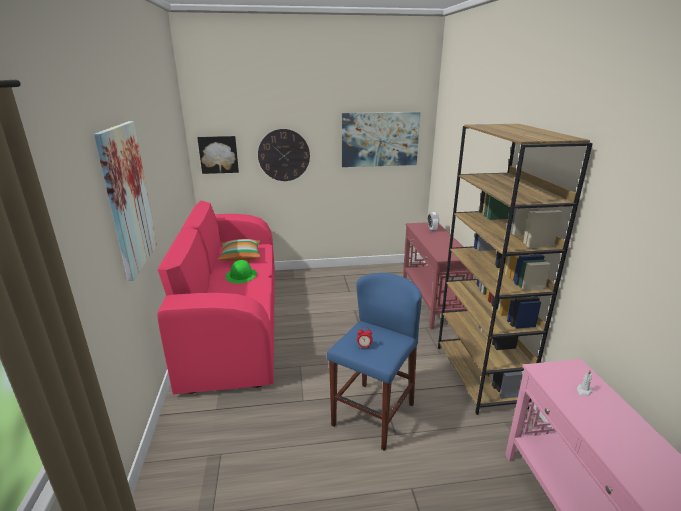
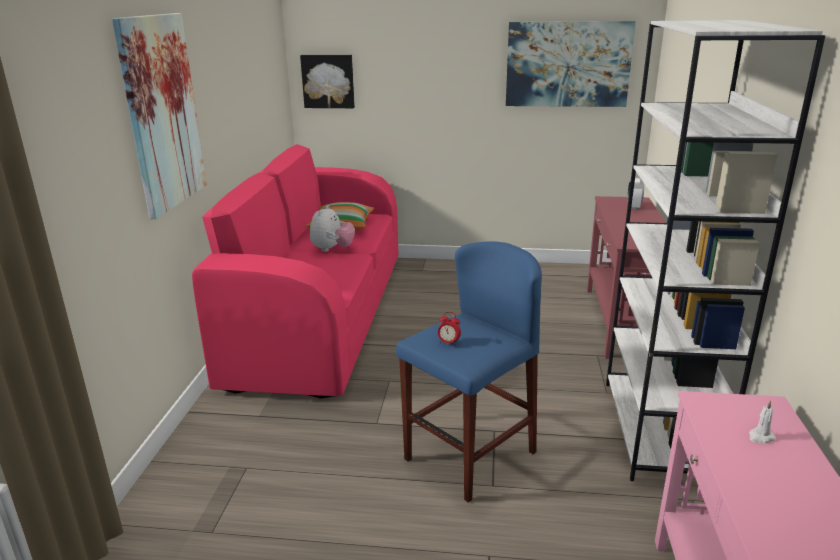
camera: 15 degrees right, 0 degrees up
green hat [225,260,257,284] -> plush toy [310,205,355,252]
wall clock [258,129,310,181] -> none
brown bookcase [438,124,593,415] -> white bookcase [606,20,825,481]

